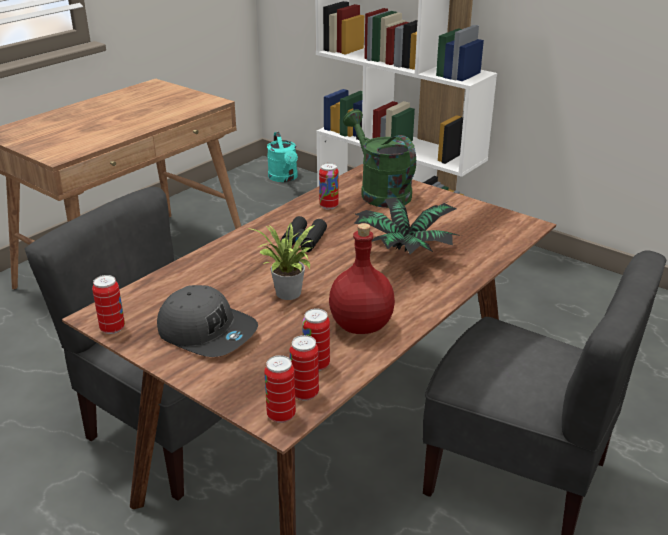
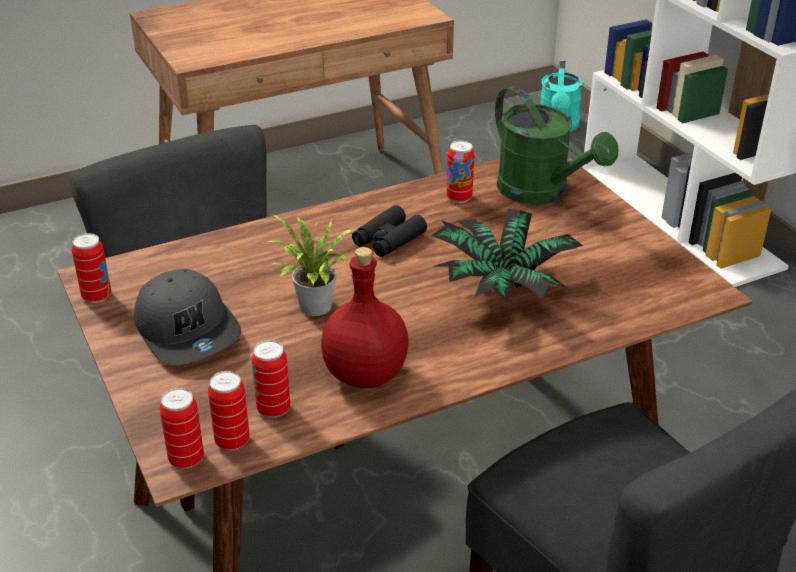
camera: 25 degrees right, 5 degrees up
green watering can [343,109,416,208] -> green watering can turned 150 degrees clockwise [495,86,618,205]

